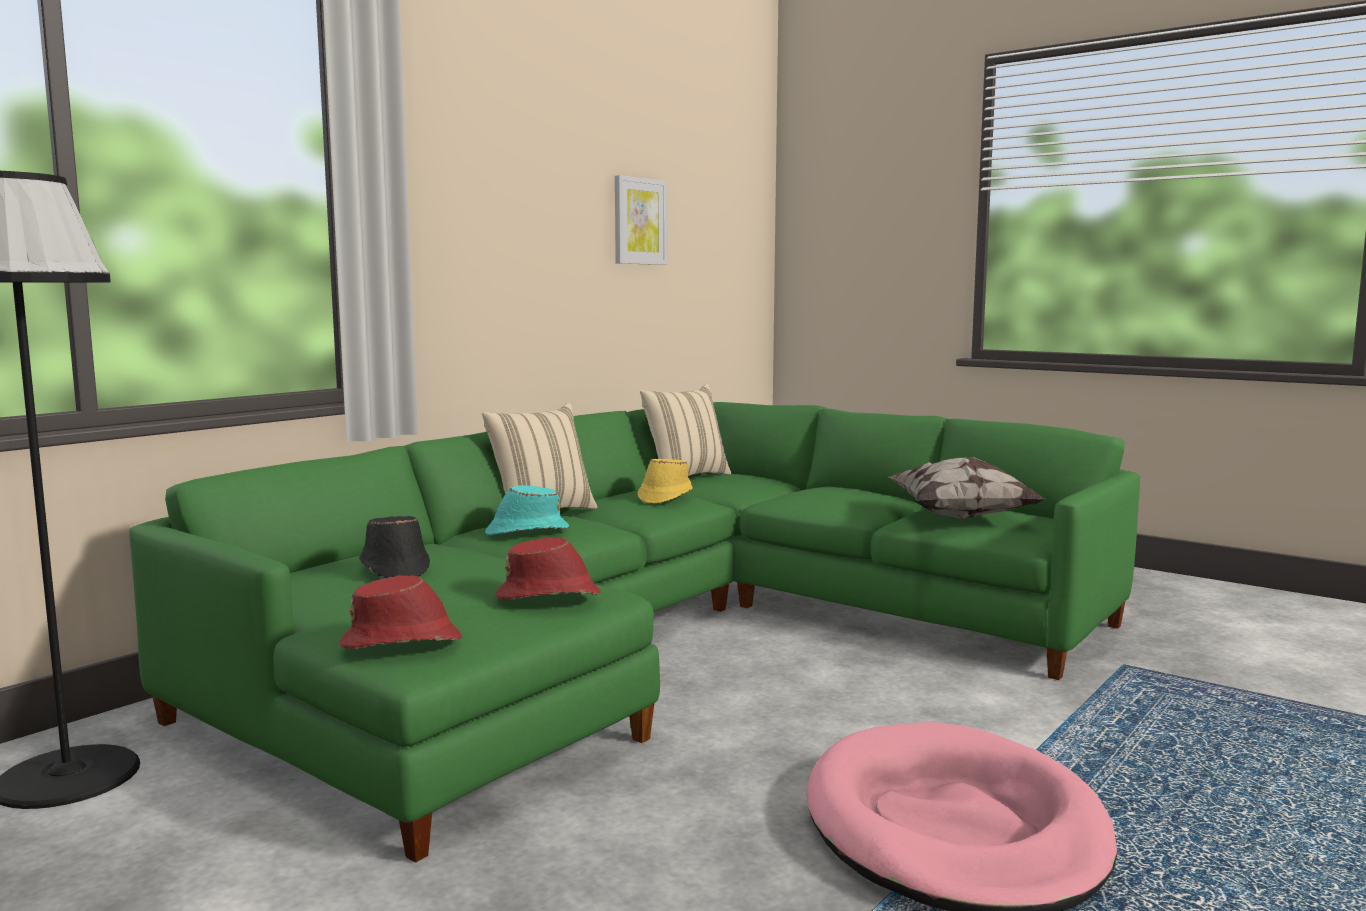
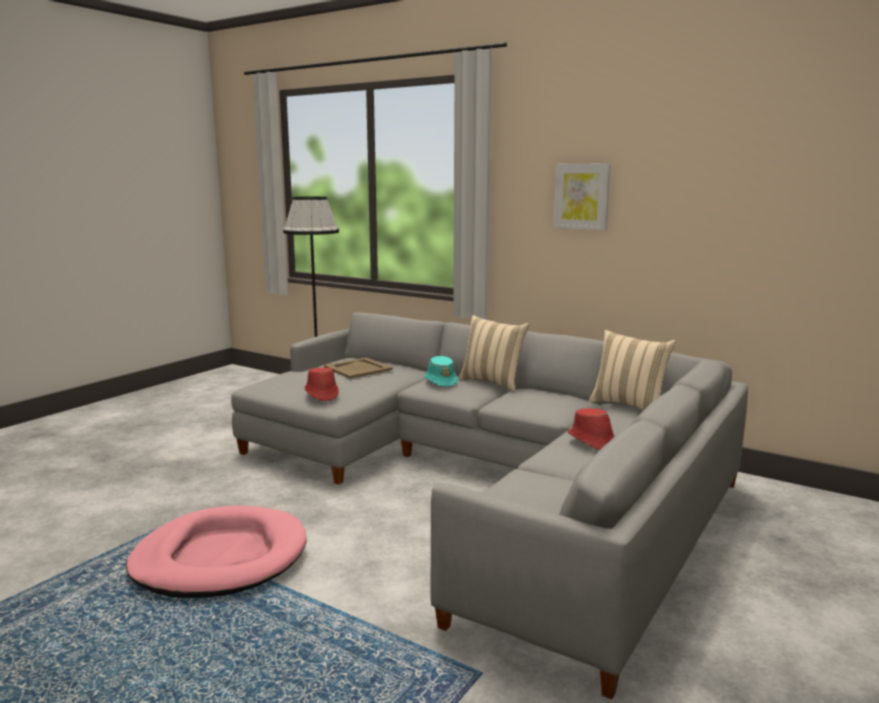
camera: 85 degrees right, 5 degrees up
green sofa [129,402,1140,863] -> grey sofa [231,312,748,700]
red hat [339,575,462,649] -> red hat moved to [568,408,615,450]
black hat [359,516,430,578] -> beige tray [324,358,393,379]
picture [615,175,667,265] -> picture moved to [553,163,610,230]
yellow hat [638,459,693,504] -> none
pillow [889,457,1045,520] -> none

